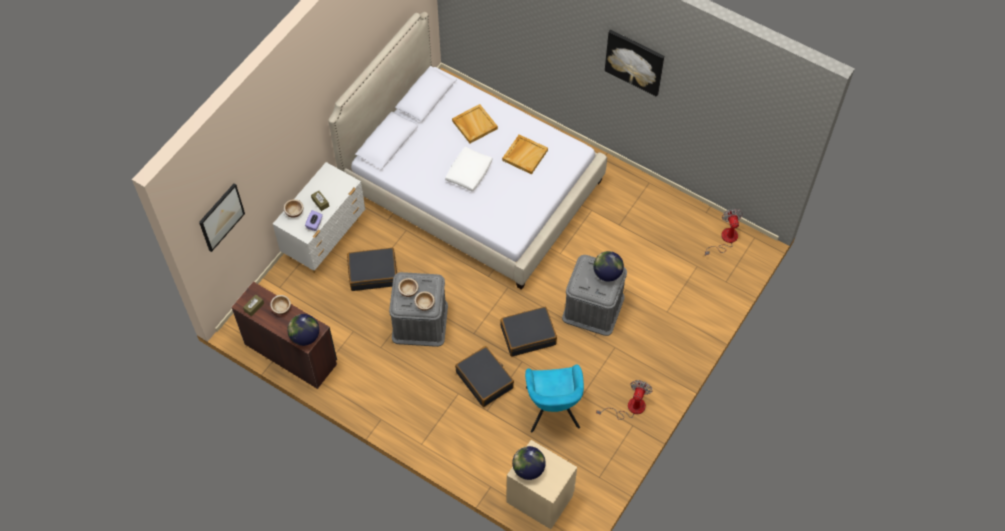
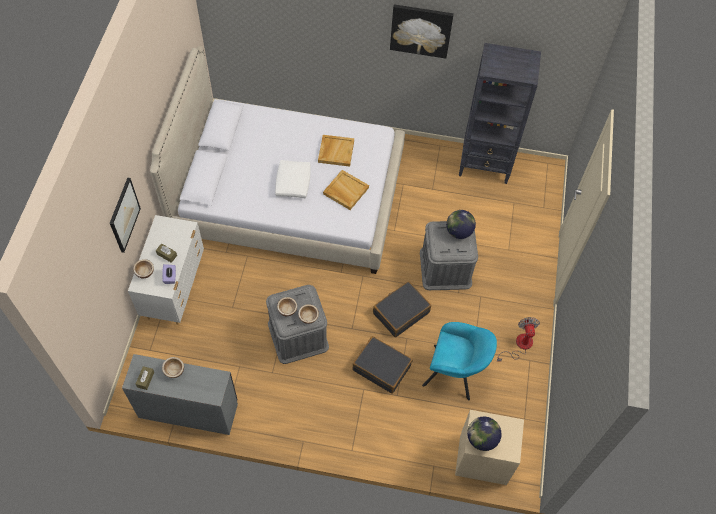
camera: 25 degrees left, 0 degrees up
picture [199,183,245,252] -> picture moved to [110,178,141,253]
brown desk [231,281,337,389] -> grey desk [122,354,238,435]
globe [287,314,319,346] -> none
black suitcase [347,248,397,291] -> none
beige tray [452,104,498,143] -> beige tray moved to [323,170,369,210]
turquoise armchair [525,364,584,432] -> turquoise armchair turned 45 degrees counterclockwise [422,322,497,400]
fan [705,209,743,255] -> none
none -> black bookcase [459,43,541,184]

